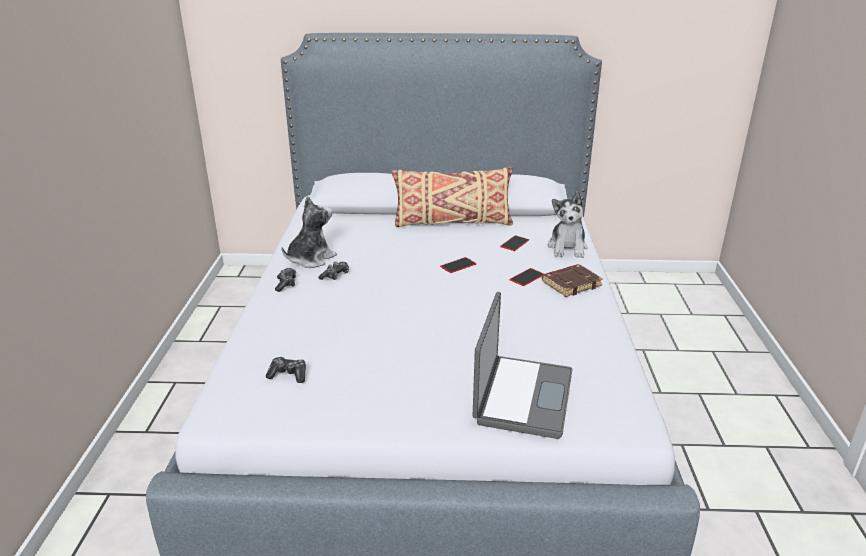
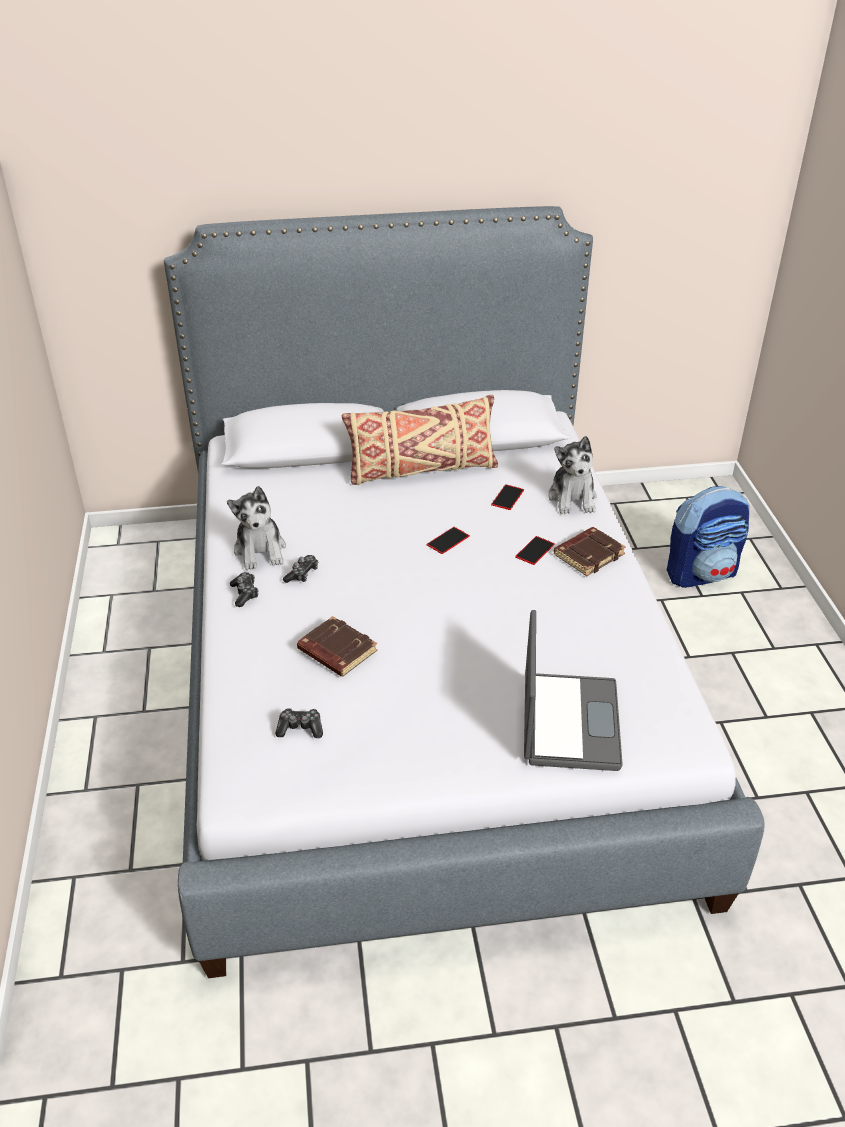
camera: 10 degrees left, 10 degrees up
plush toy [281,196,337,268] -> plush toy turned 135 degrees clockwise [227,486,286,570]
none -> brown book [297,616,378,677]
none -> backpack [667,486,750,588]

